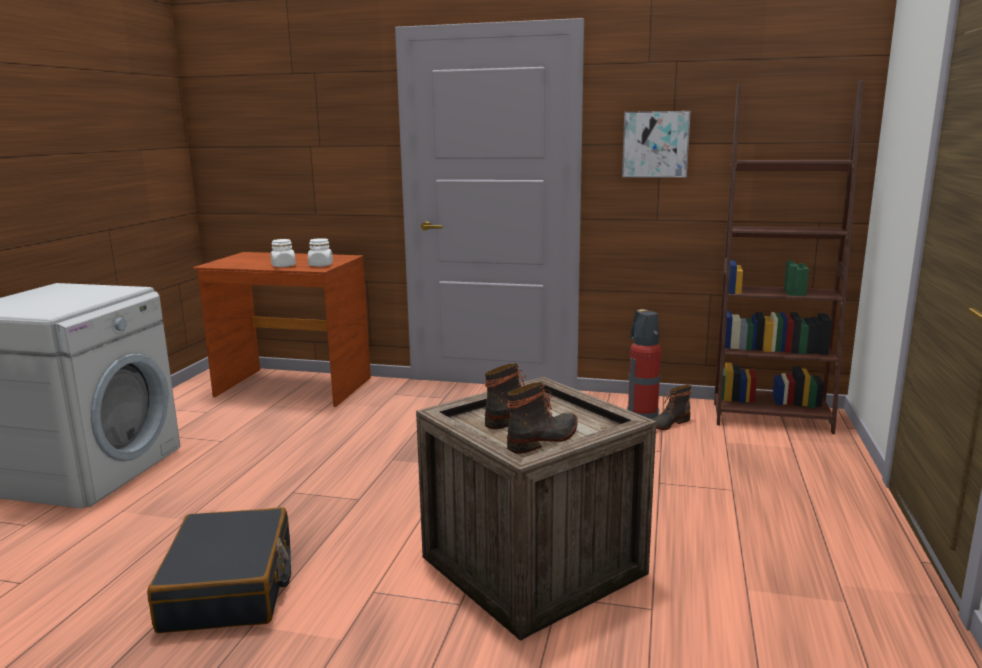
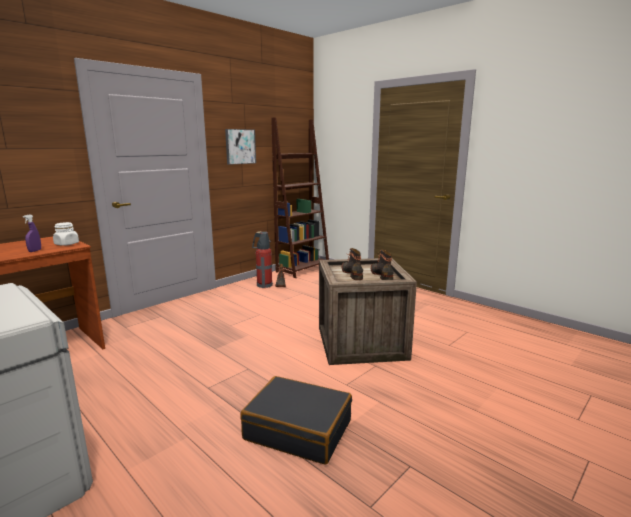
camera: 60 degrees left, 0 degrees up
white jar [271,239,296,267] -> purple spray bottle [23,214,41,252]

